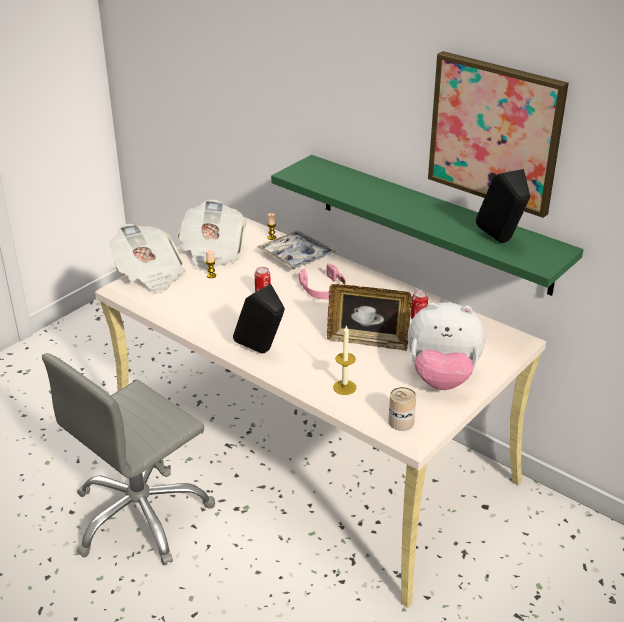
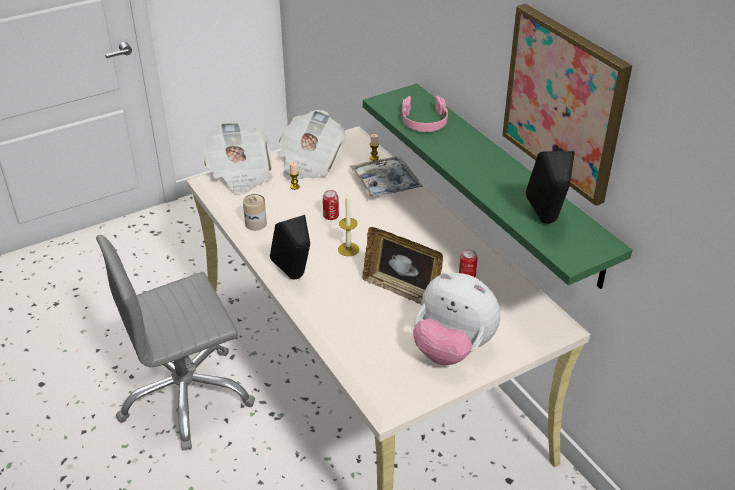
camera: 20 degrees right, 5 degrees up
pink headphones [299,263,346,300] -> pink headphones moved to [402,96,448,132]
candle [333,326,357,395] -> candle moved to [338,194,359,256]
can [389,387,416,431] -> can moved to [243,194,267,231]

